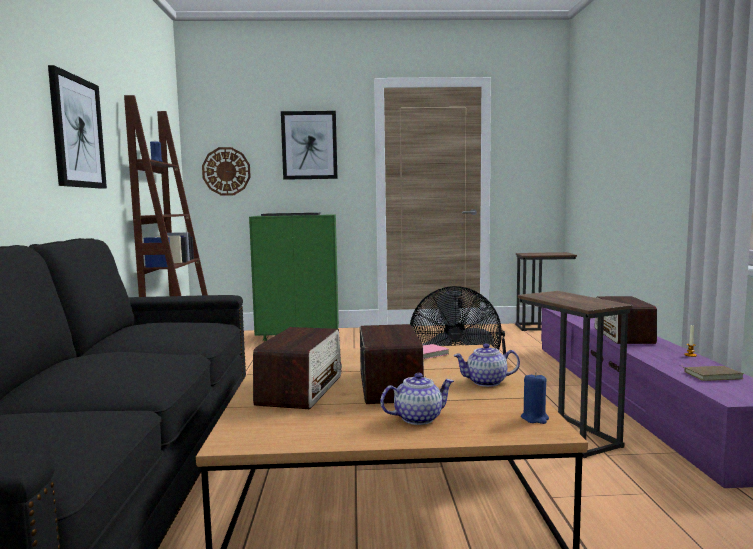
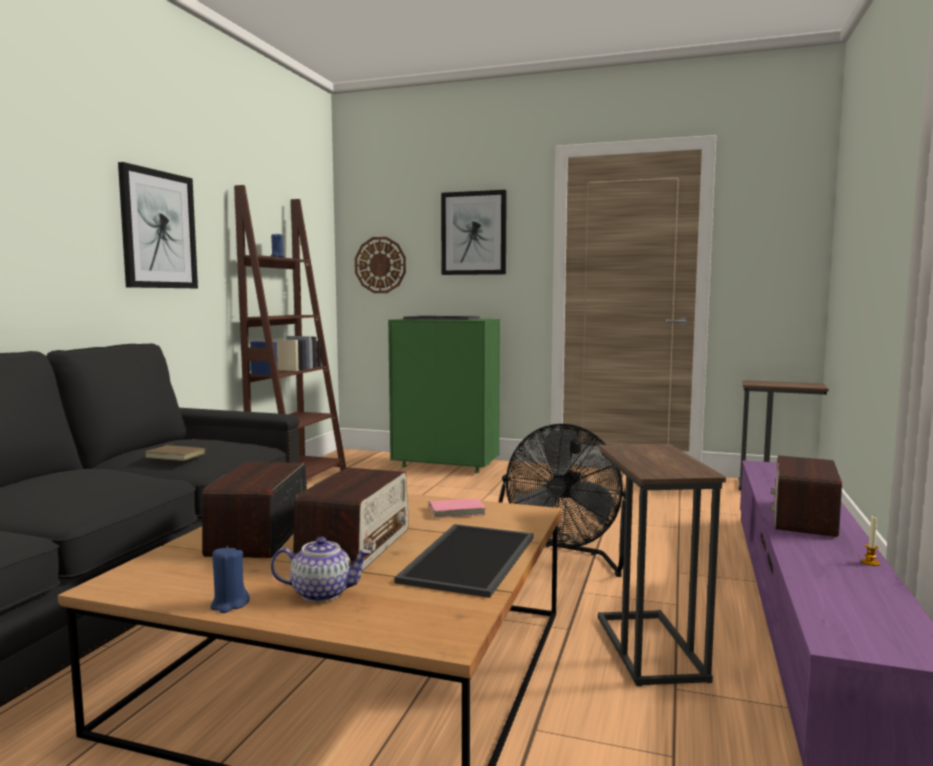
camera: 20 degrees right, 0 degrees up
radio [253,327,342,409] -> radio turned 150 degrees clockwise [202,462,307,558]
teapot [453,344,520,387] -> tray [394,524,534,598]
blue candle [521,372,549,424] -> blue candle moved to [210,546,250,613]
brown book [679,365,744,381] -> brown book moved to [145,444,206,461]

